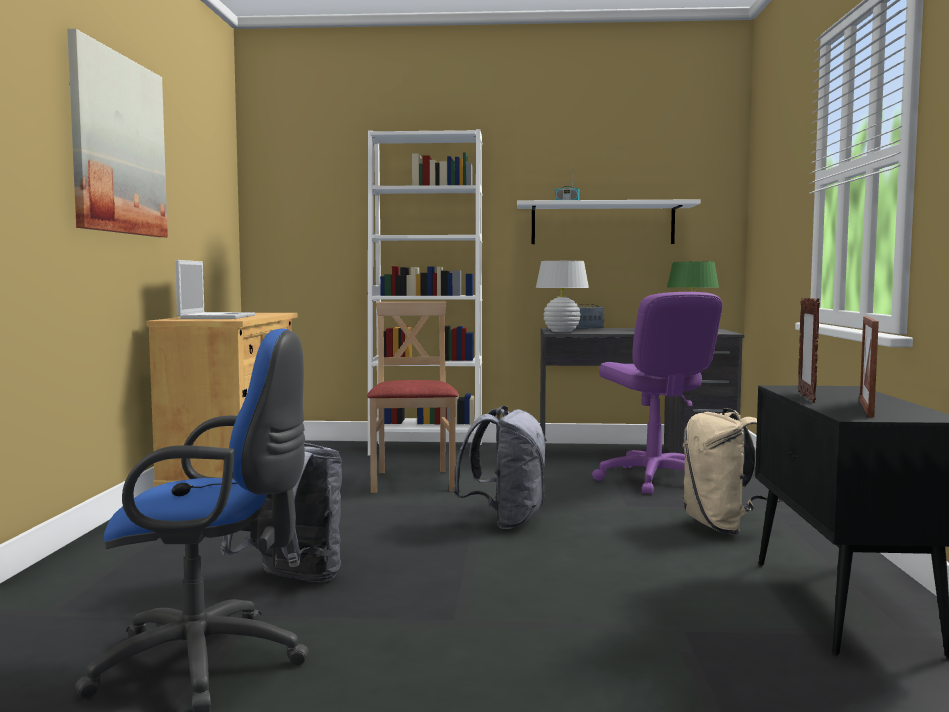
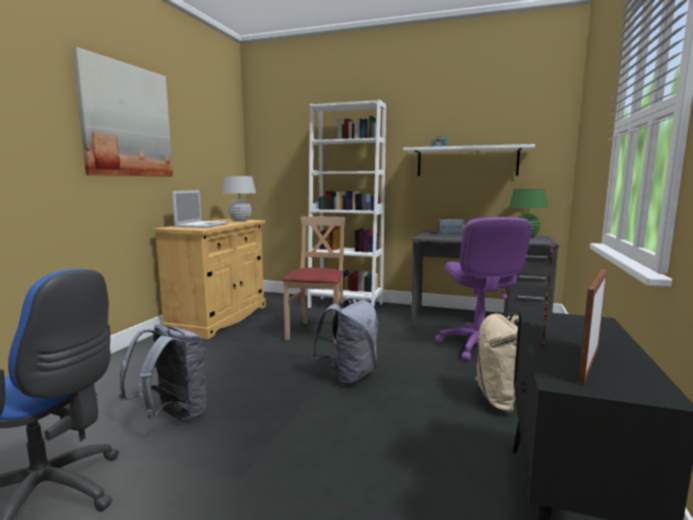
camera: 15 degrees right, 5 degrees up
white table lamp [536,261,589,332] -> white table lamp moved to [222,176,256,221]

